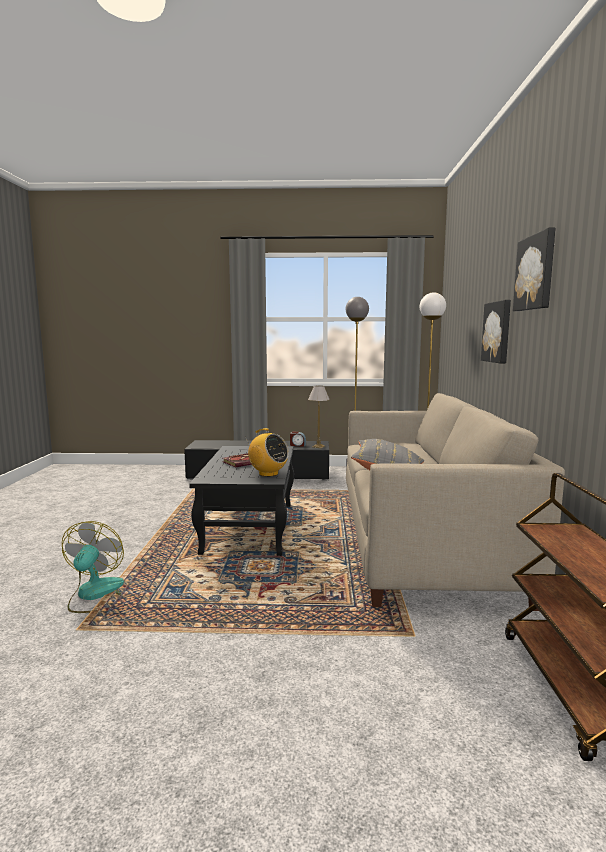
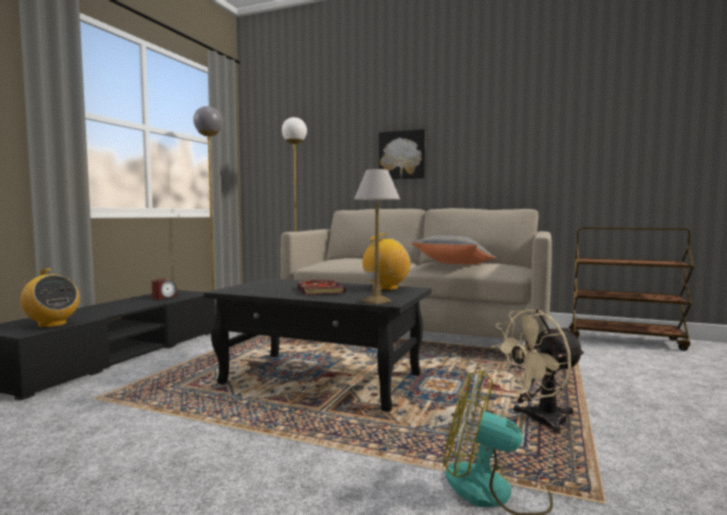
camera: 70 degrees left, 5 degrees down
table lamp [308,386,330,448] -> table lamp moved to [354,169,400,304]
picture [513,228,555,311] -> none
none -> radio [20,268,80,328]
none -> beige fan [491,309,585,434]

